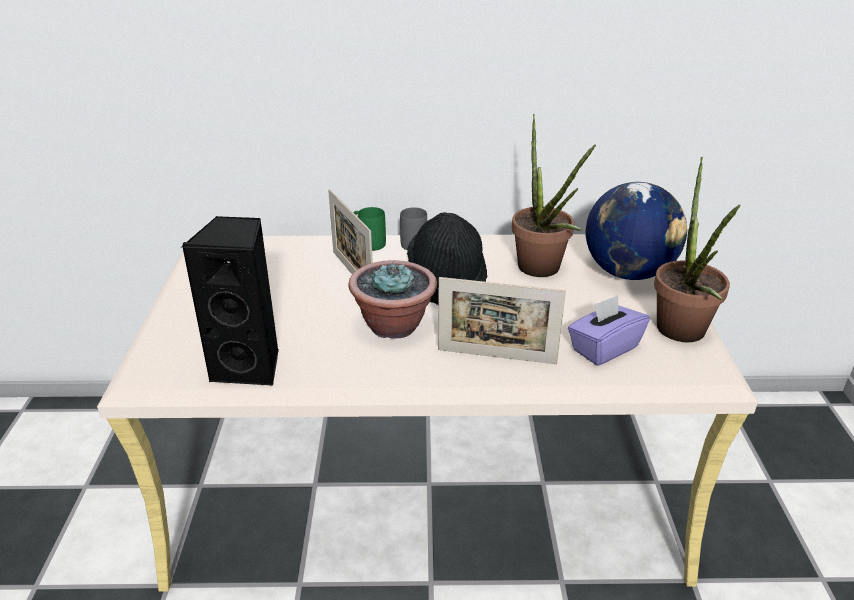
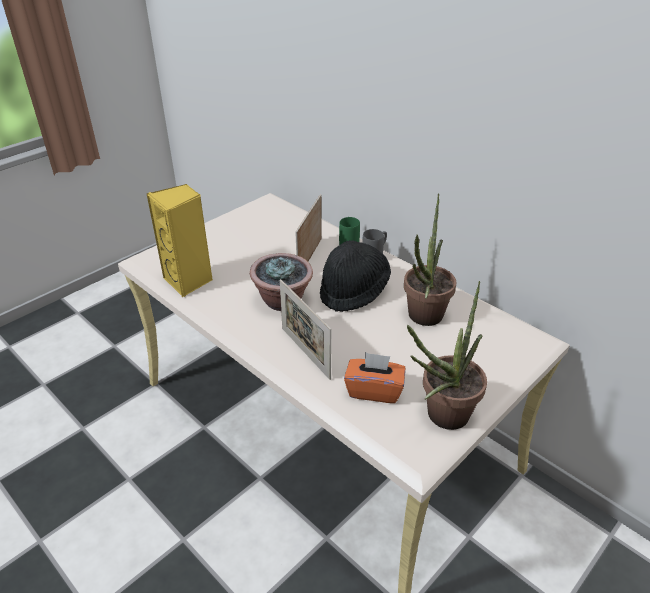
camera: 45 degrees right, 5 degrees up
black speaker [181,216,279,386] -> yellow speaker [147,184,213,297]
purple tissue box [568,295,650,366] -> orange tissue box [344,352,405,403]
globe [586,182,687,280] -> none

